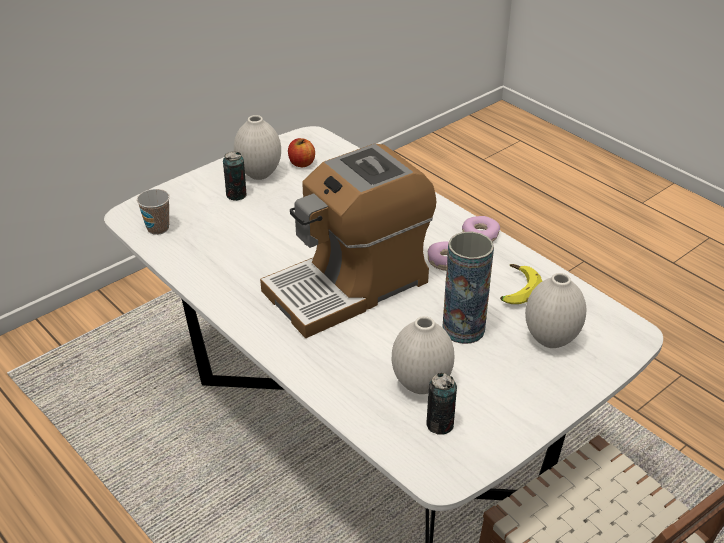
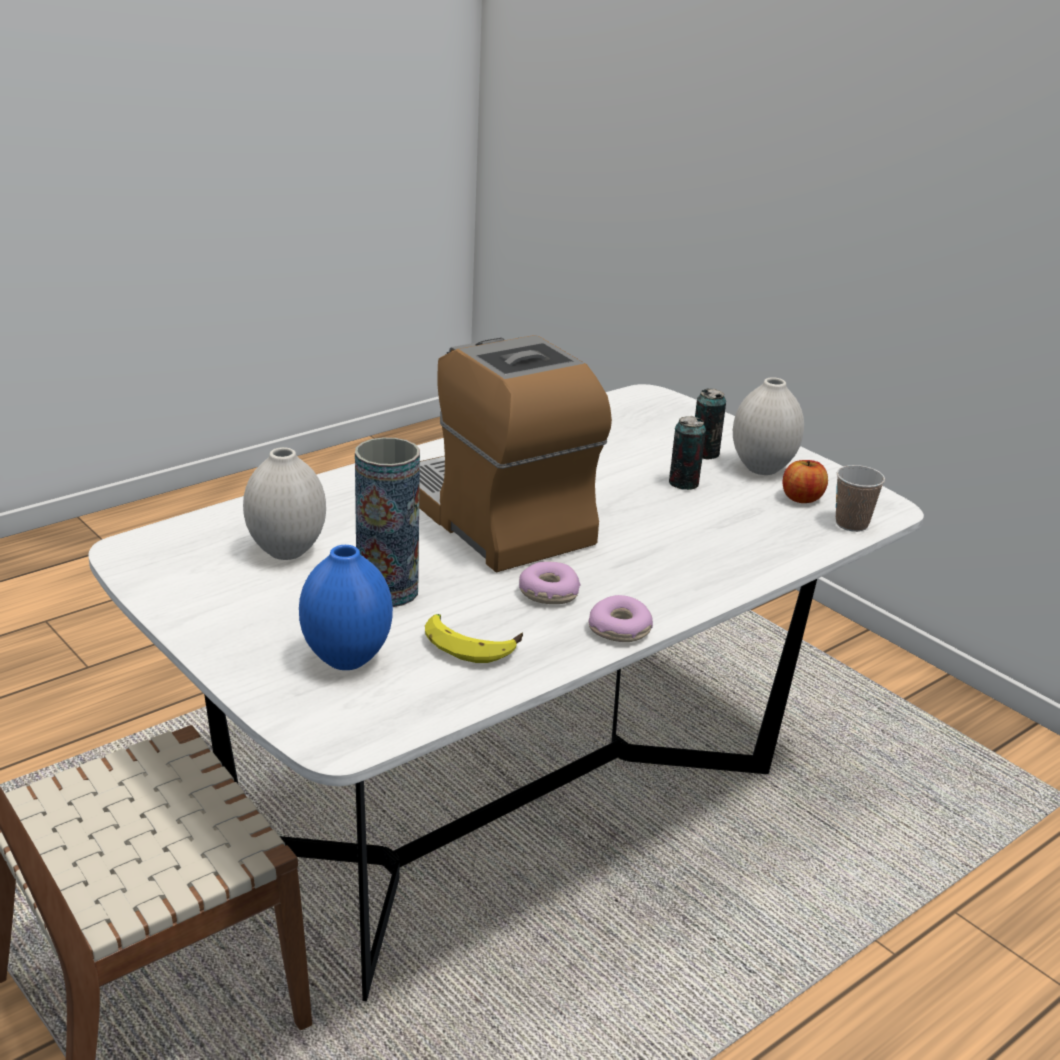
camera: 90 degrees right, 10 degrees down
cup [137,189,170,235] -> cup moved to [836,465,885,532]
can [426,373,457,435] -> can moved to [669,416,706,490]
white vase [525,273,586,348] -> blue vase [299,545,393,670]

